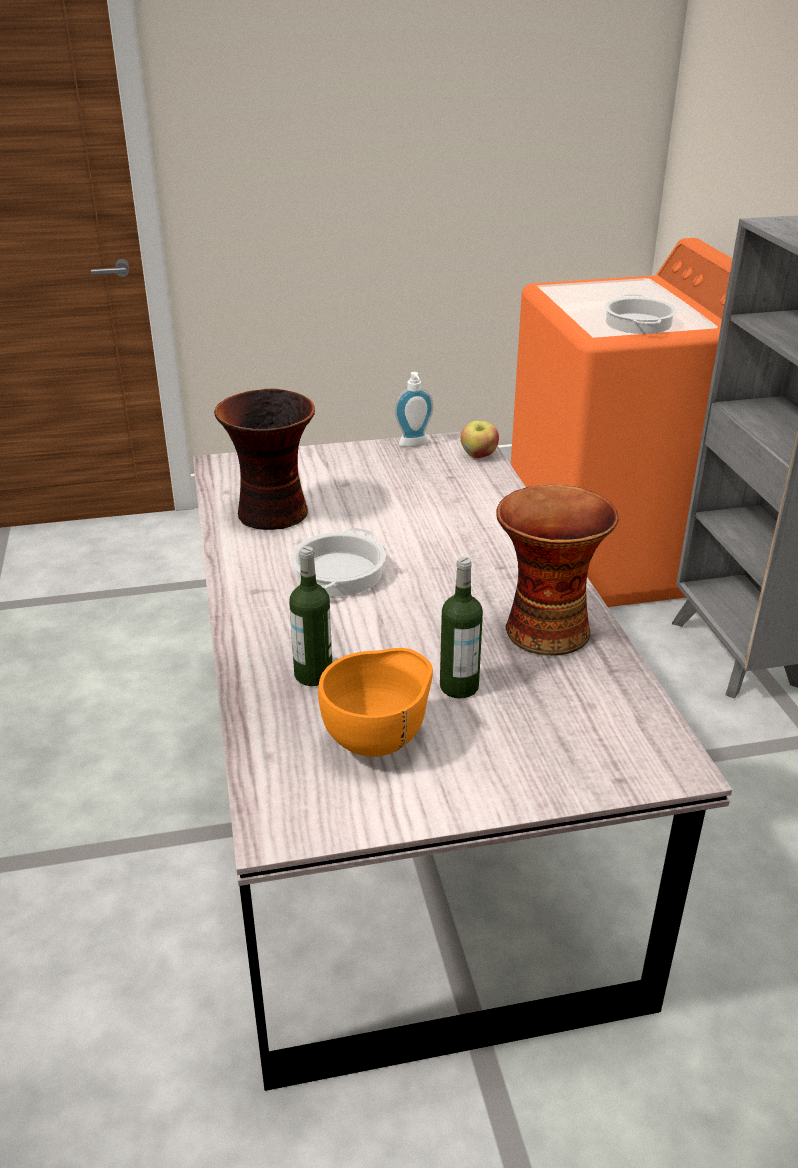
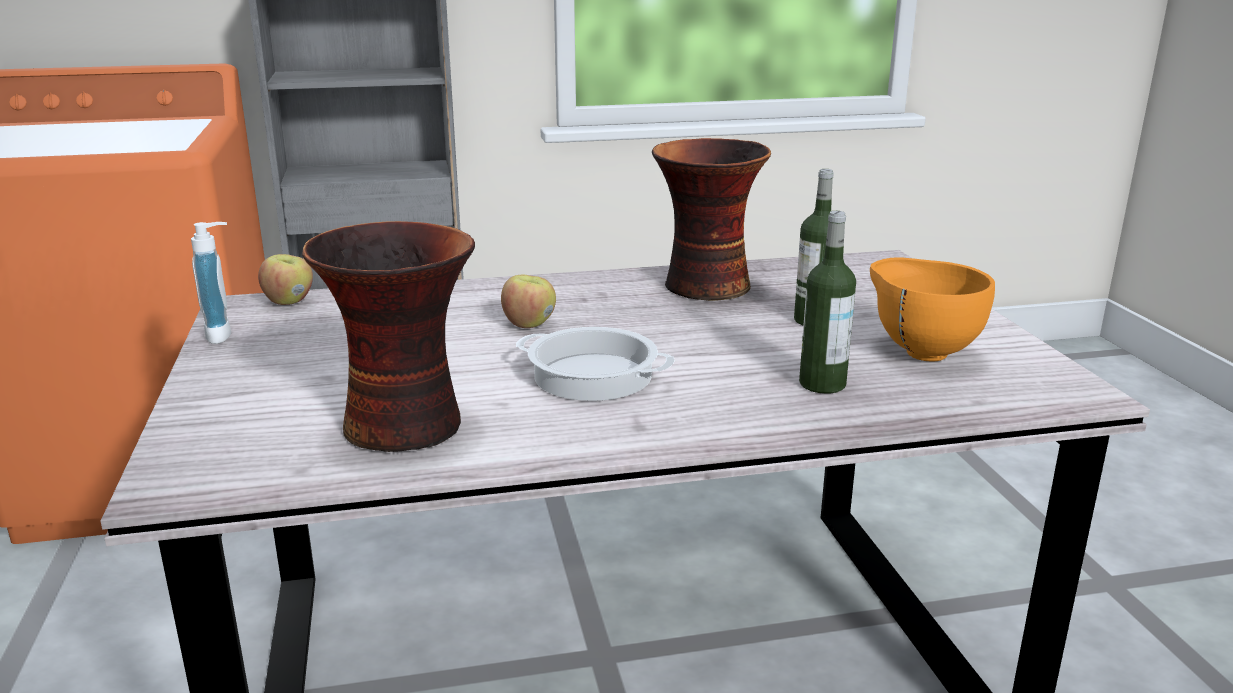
camera: 90 degrees left, 10 degrees down
cooking pot [604,294,677,334] -> none
none -> apple [501,275,556,328]

